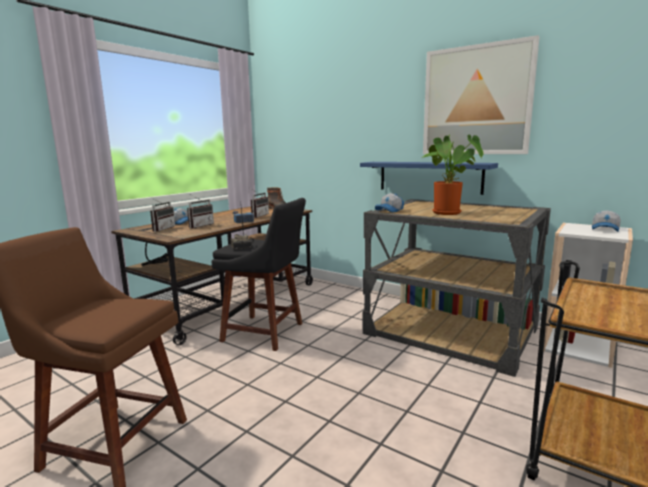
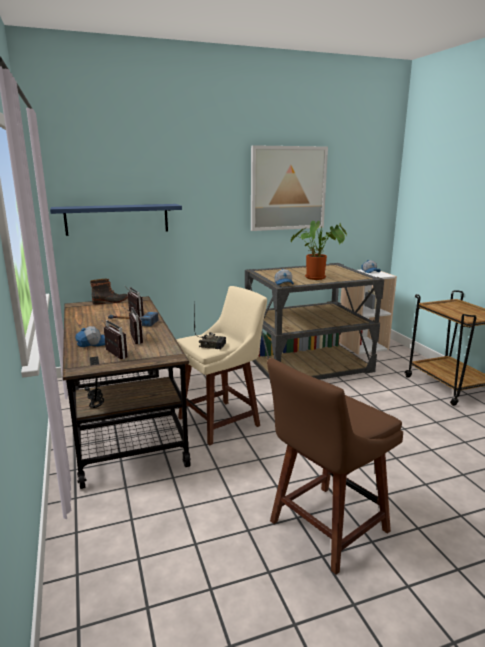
camera: 55 degrees left, 5 degrees up
black stool [212,198,306,351] -> beige stool [176,286,267,445]
blue shelf [360,162,498,195] -> blue shelf moved to [50,204,182,236]

